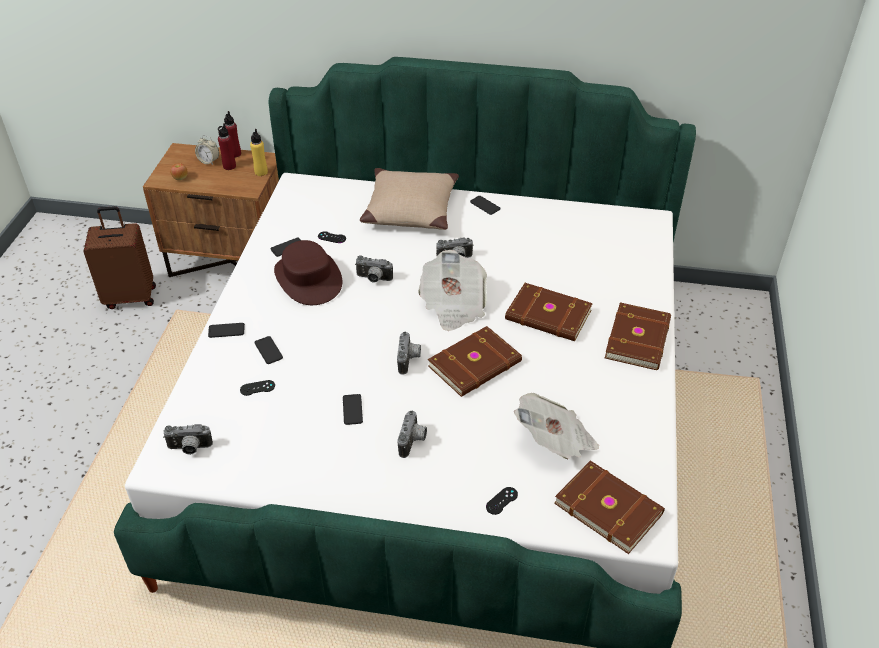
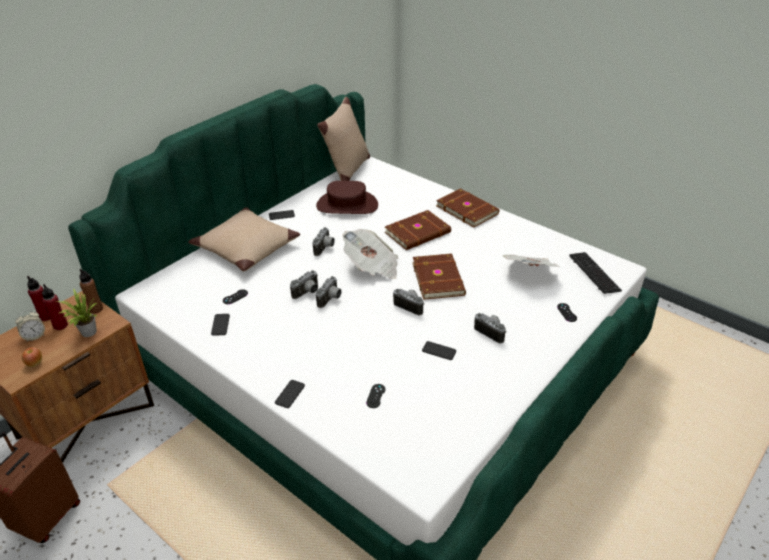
camera: 60 degrees left, 5 degrees down
camera [163,424,213,455] -> camera moved to [316,276,342,308]
yellow bottle [250,129,268,176] -> brown bottle [79,269,103,314]
phone [255,336,283,364] -> none
brown hat [274,240,342,305] -> brown hat moved to [316,181,378,214]
brown book [554,461,665,554] -> keyboard [569,252,622,294]
none -> potted plant [56,288,98,337]
none -> beige pillow [317,97,370,181]

